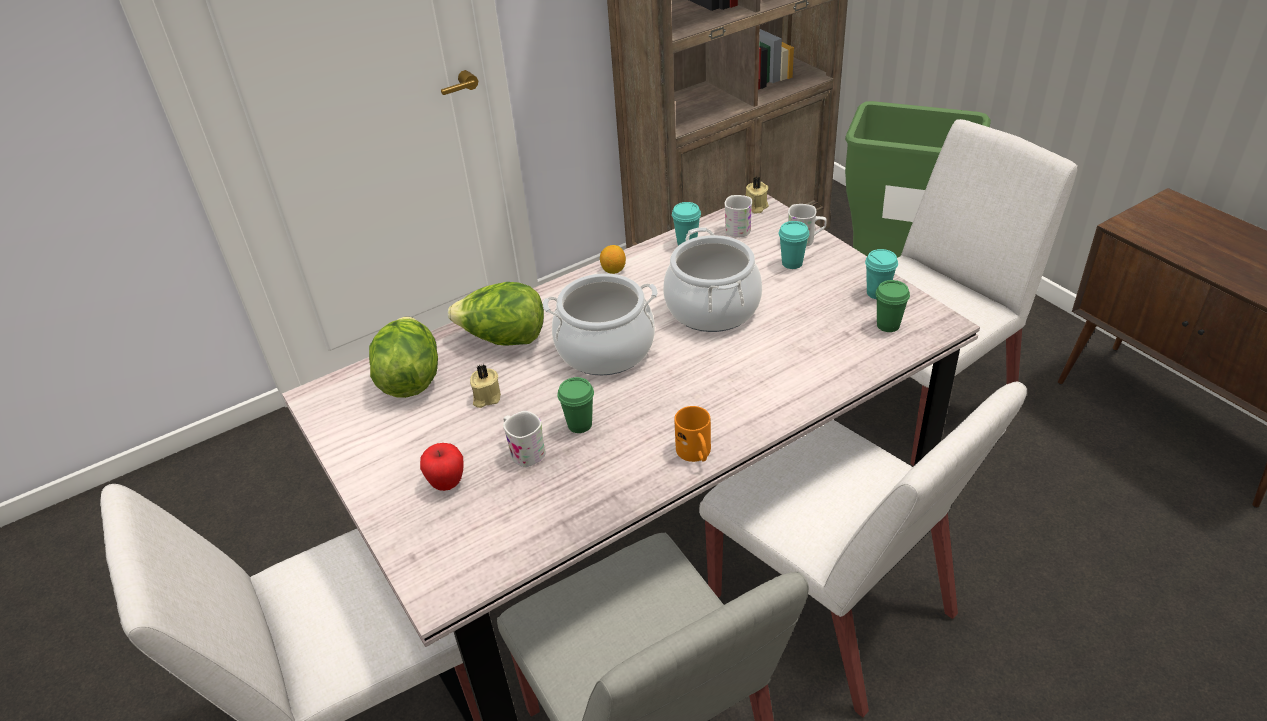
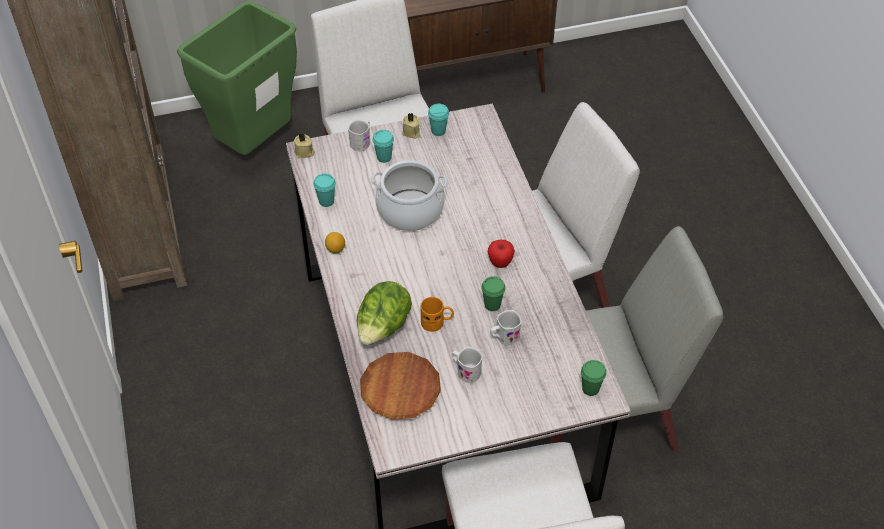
camera: 75 degrees left, 10 degrees up
lettuce [369,317,438,398] -> brown plate [360,352,441,420]
apple [420,443,463,491] -> apple moved to [488,240,515,268]
beige candle [470,364,501,408] -> beige candle moved to [402,113,420,139]
cooking pot [543,273,658,375] -> none
orange mug [674,406,711,462] -> orange mug moved to [421,297,454,332]
white mug [725,195,752,237] -> white mug moved to [452,347,483,383]
green cup [875,280,910,332] -> green cup moved to [581,360,606,396]

